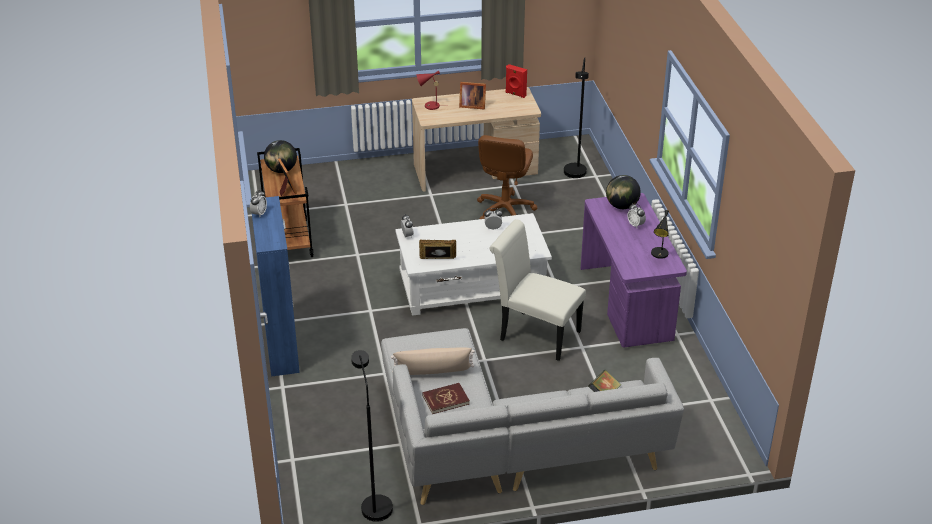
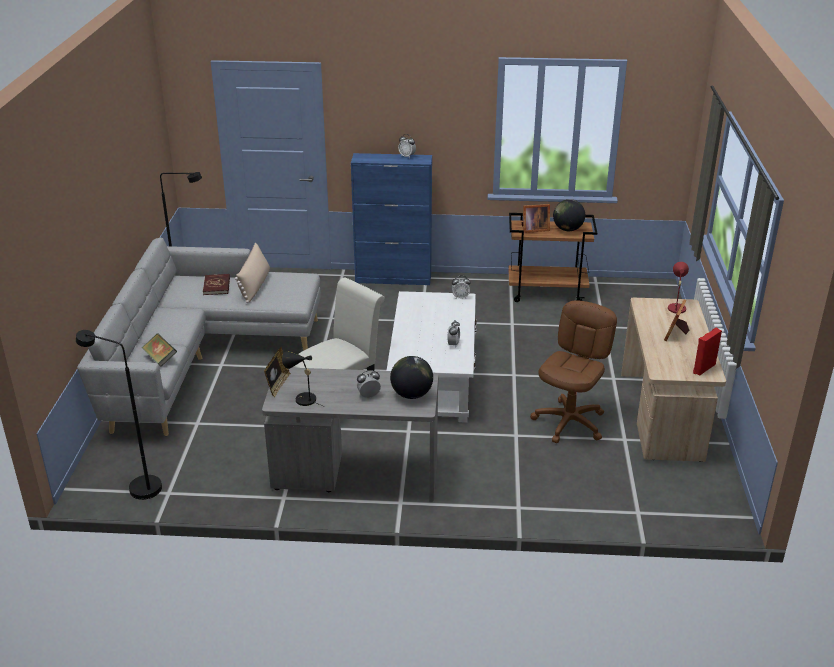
camera: 105 degrees right, 5 degrees down
picture frame [419,240,456,259] -> picture frame moved to [264,347,291,397]
brown office chair [477,135,537,219] -> brown office chair turned 90 degrees clockwise [530,300,617,443]
black floor lamp [564,57,589,178] -> black floor lamp moved to [76,330,162,500]
purple desk [581,193,687,347] -> grey desk [262,368,438,502]

